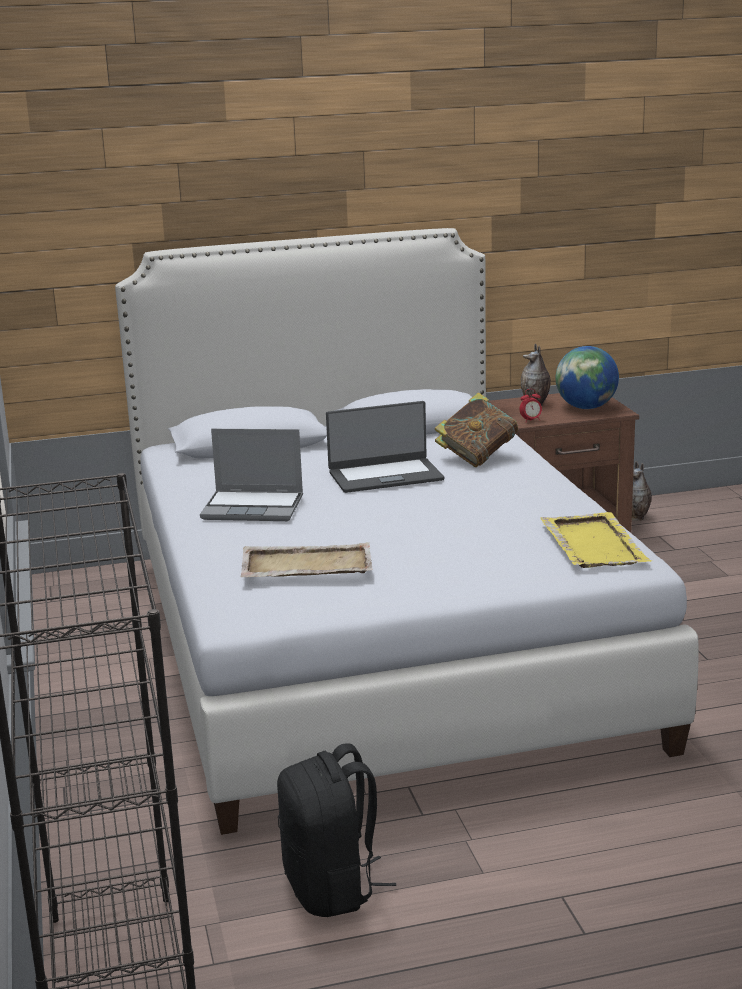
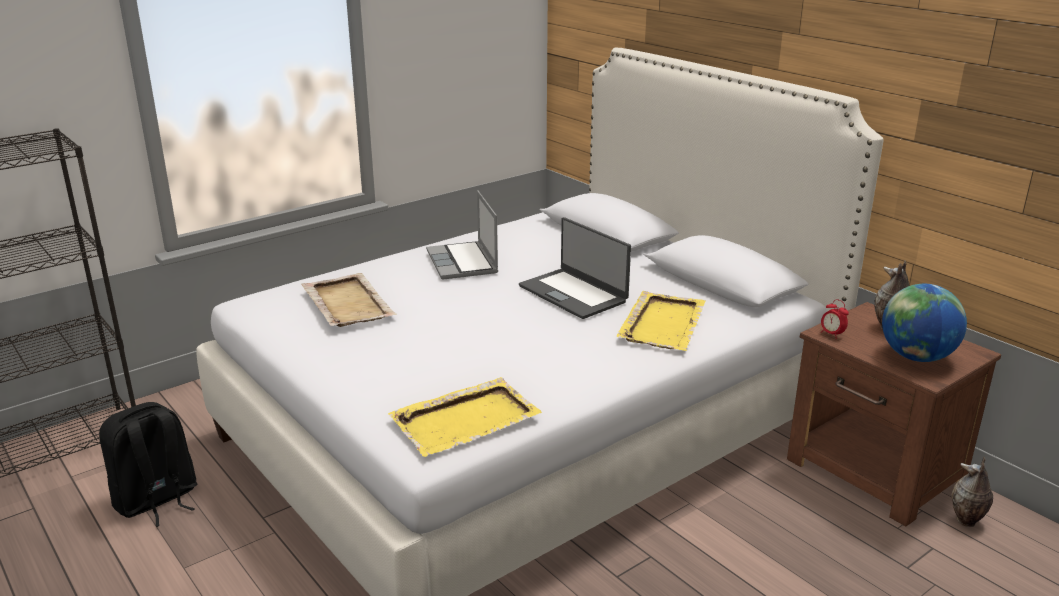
camera: 65 degrees right, 5 degrees up
book [435,392,518,467] -> yellow tray [617,291,705,351]

